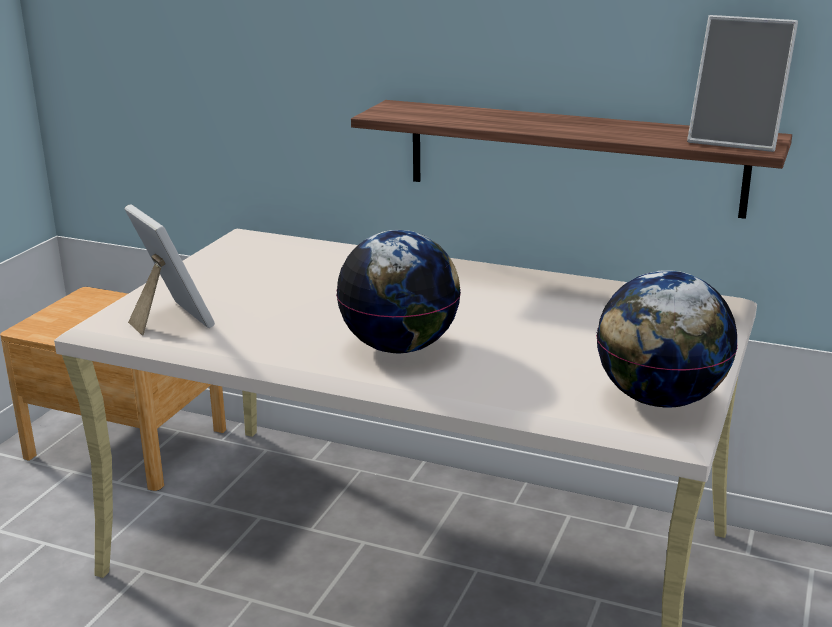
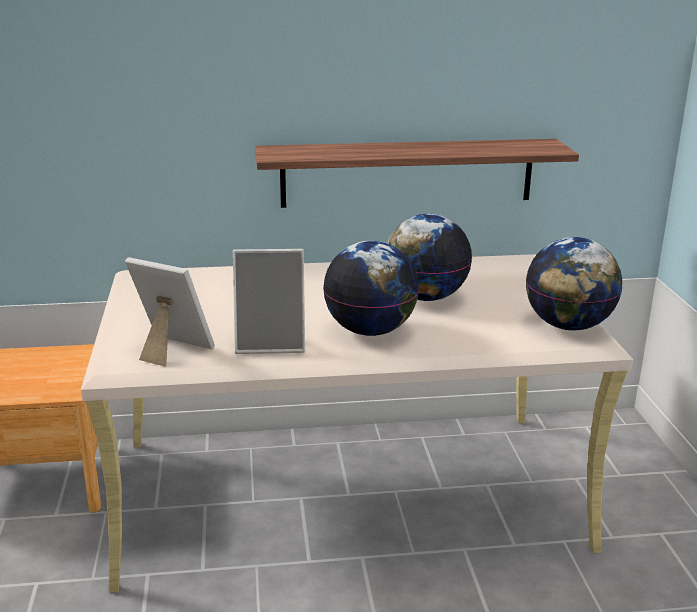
camera: 30 degrees left, 0 degrees up
picture frame [687,15,798,152] -> picture frame moved to [233,249,305,354]
none -> globe [387,214,472,301]

